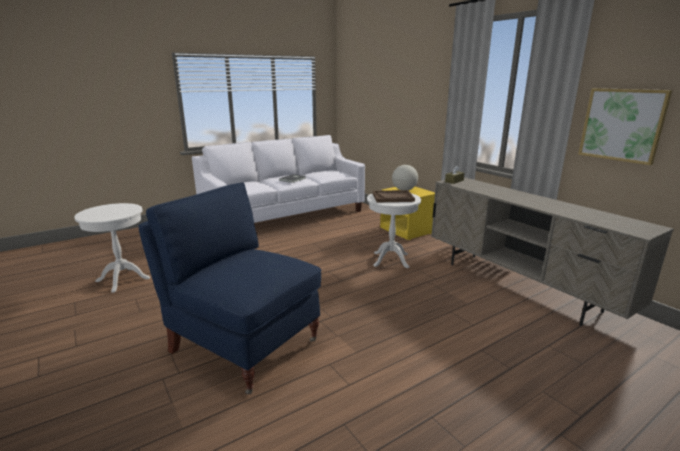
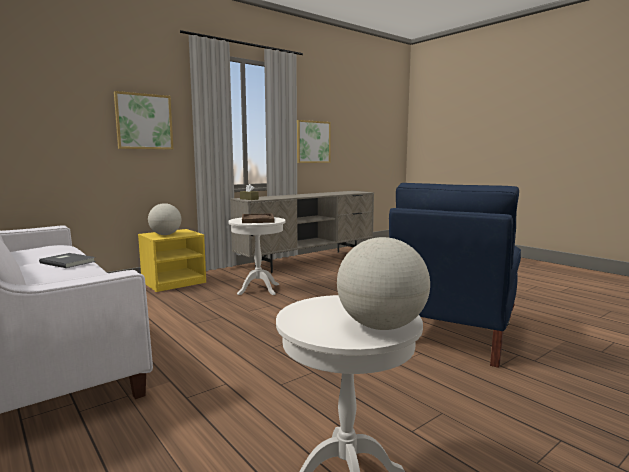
camera: 95 degrees left, 10 degrees down
none -> picture [114,91,173,149]
none -> globe [337,237,430,330]

